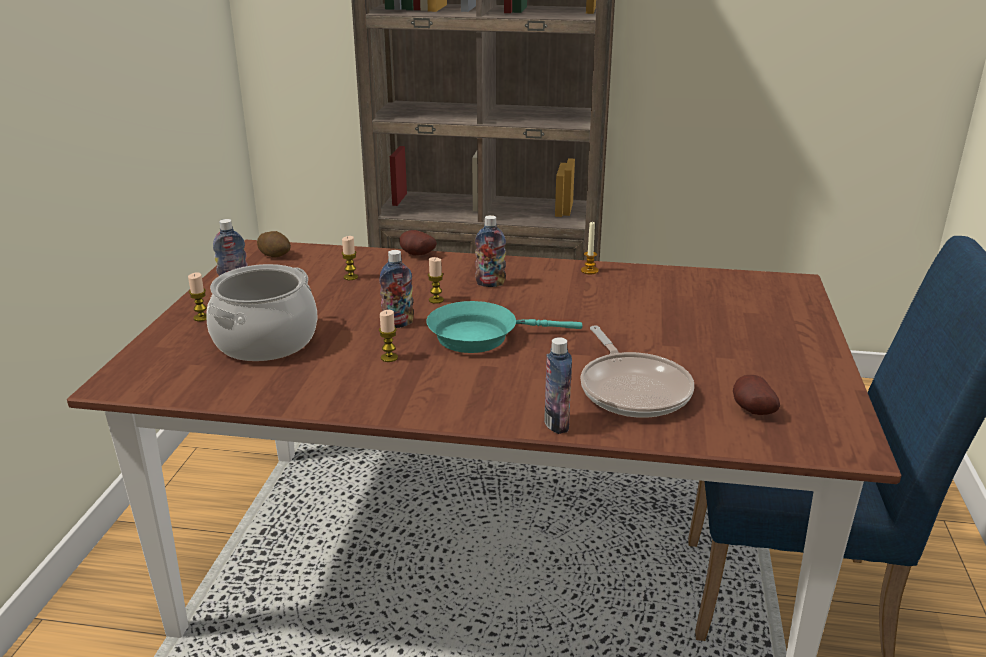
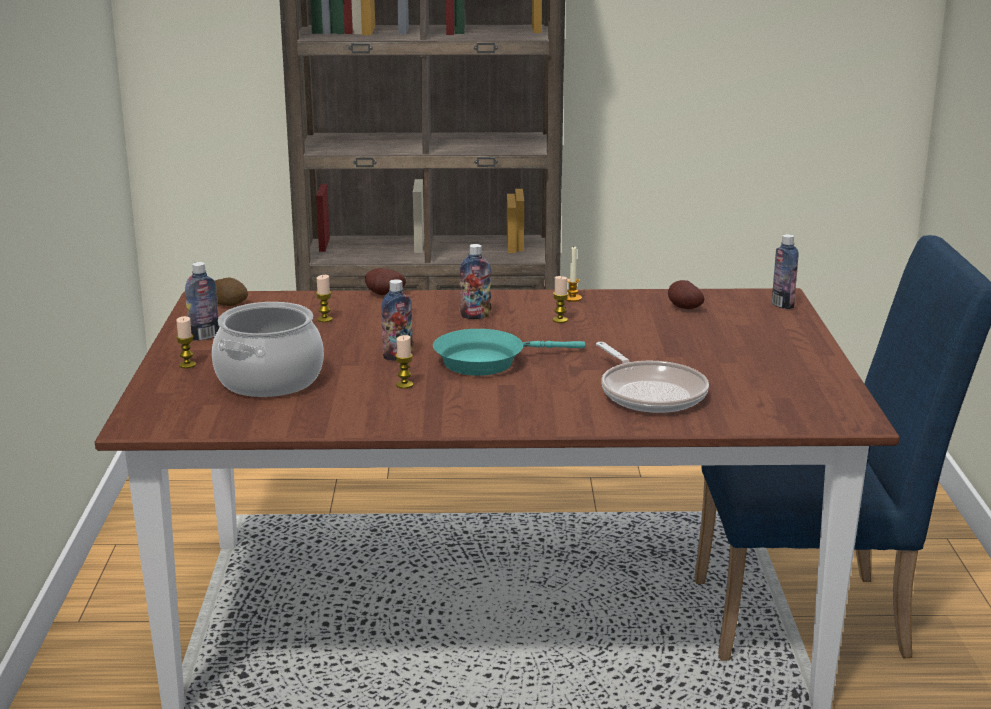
camera: 10 degrees left, 5 degrees down
candle [428,257,444,304] -> candle moved to [553,276,569,323]
bottle [544,337,572,434] -> bottle moved to [772,234,799,309]
potato [733,375,780,415] -> potato moved to [668,280,705,309]

